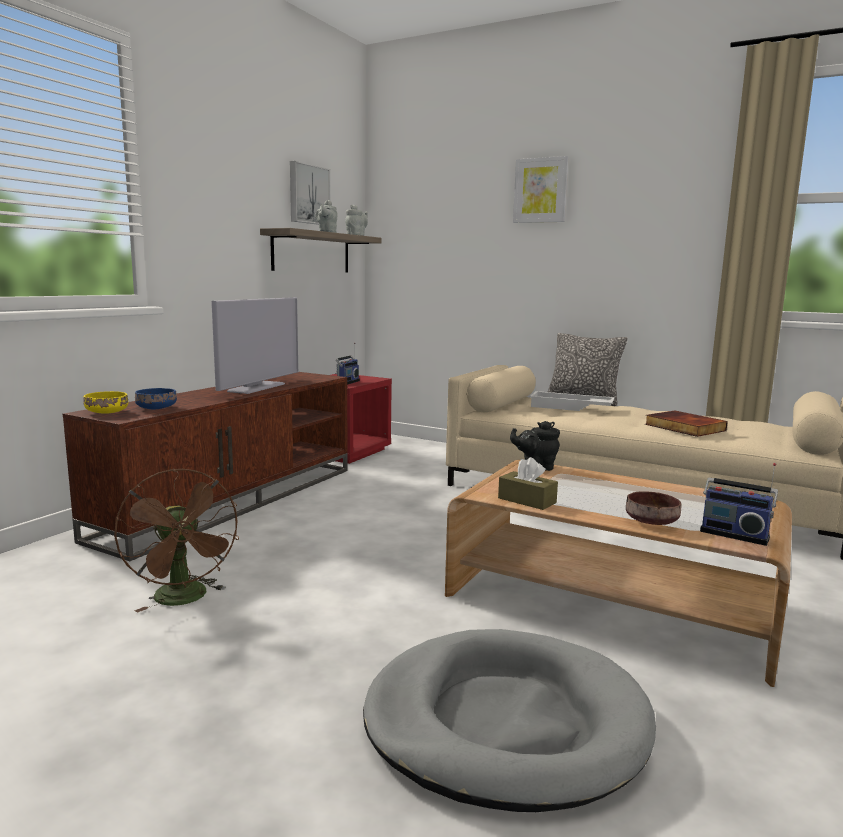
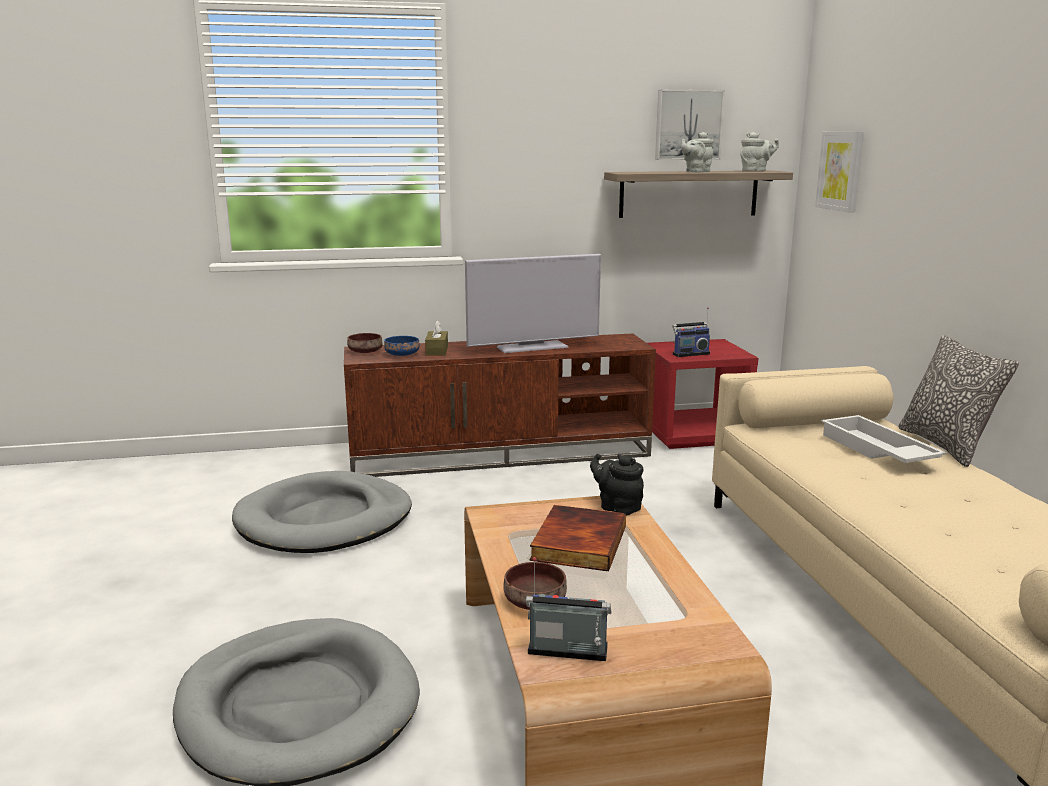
camera: 50 degrees right, 5 degrees up
yellow bowl [83,391,128,414] -> brown bowl [347,333,383,353]
brown fan [114,468,239,613] -> grey dog bed [232,471,412,553]
brown tissue box [498,457,558,510] -> brown tissue box moved to [425,320,448,356]
picture [513,156,569,223] -> picture moved to [815,131,864,213]
book [645,411,728,437] -> book moved to [529,505,626,572]
radio [700,463,778,546] -> radio turned 105 degrees clockwise [526,557,612,661]

